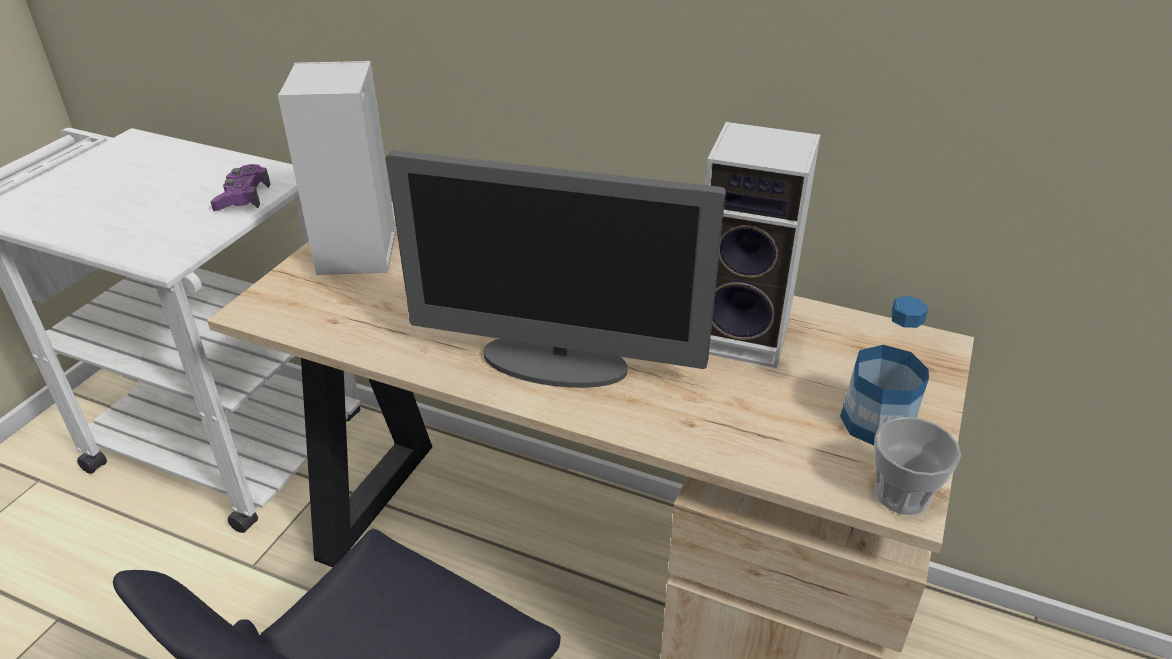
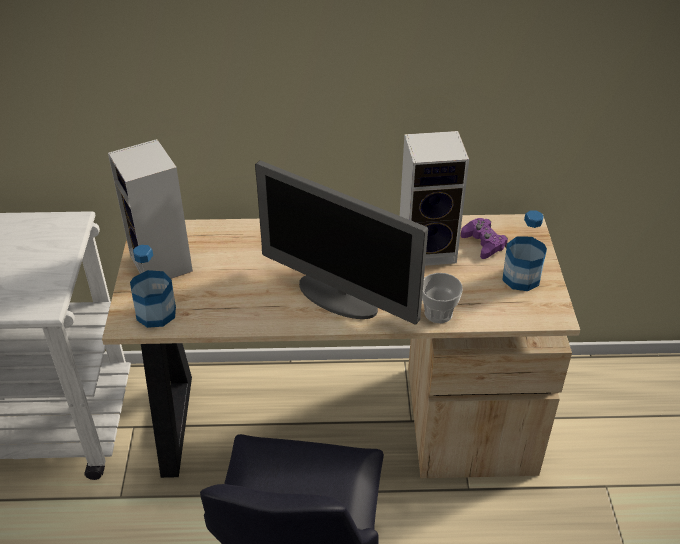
camera: 25 degrees left, 5 degrees up
purple game controller [211,164,270,211] -> purple game controller moved to [461,218,508,259]
monitor [386,150,726,388] -> monitor turned 45 degrees clockwise [255,160,428,325]
cup [874,417,961,515] -> cup moved to [422,273,463,323]
none -> bottle [130,245,176,328]

